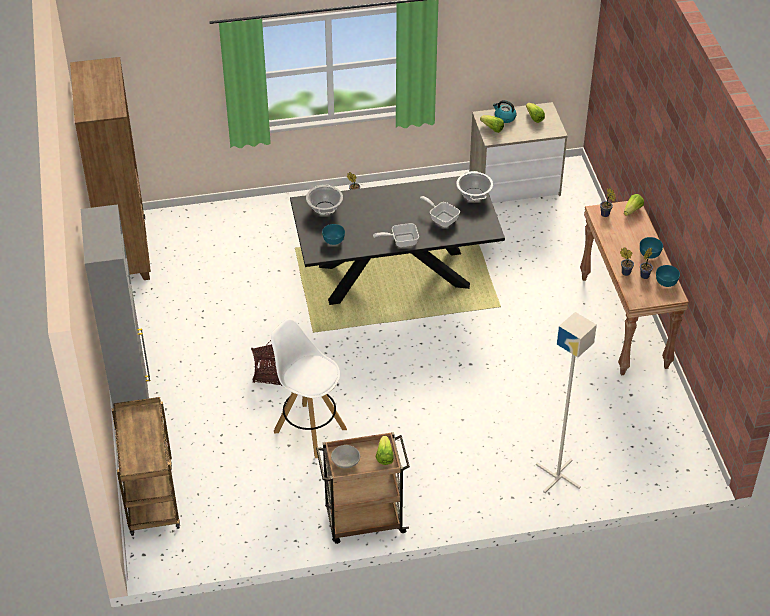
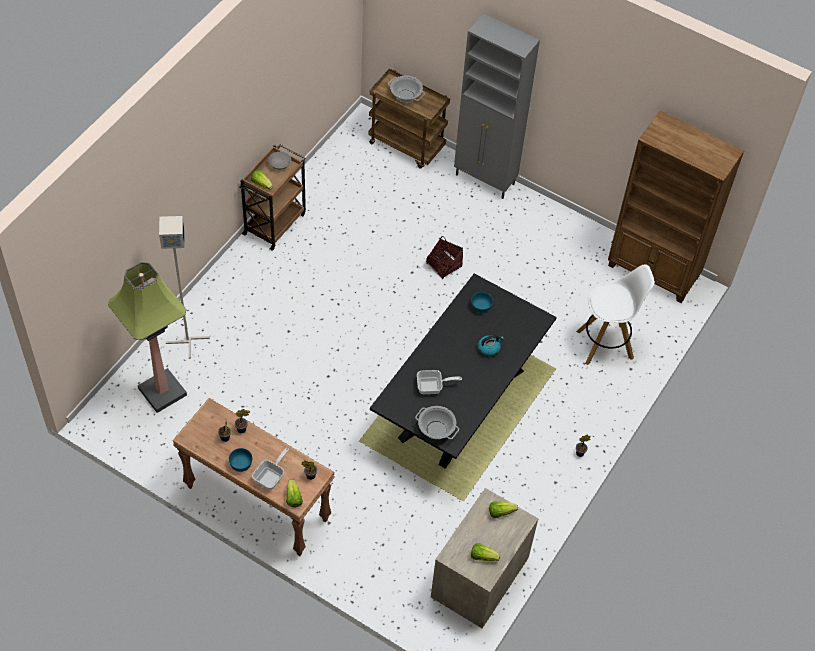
camera: 130 degrees right, 10 degrees up
white stool [271,318,347,458] -> white stool moved to [576,264,655,365]
cooking pot [306,185,343,215] -> cooking pot moved to [388,76,425,103]
frying pan [373,223,419,247] -> frying pan moved to [252,448,289,490]
kettle [493,100,516,123] -> kettle moved to [478,335,504,357]
turquoise bowl [656,265,680,287] -> none
none -> floor lamp [108,262,187,413]

